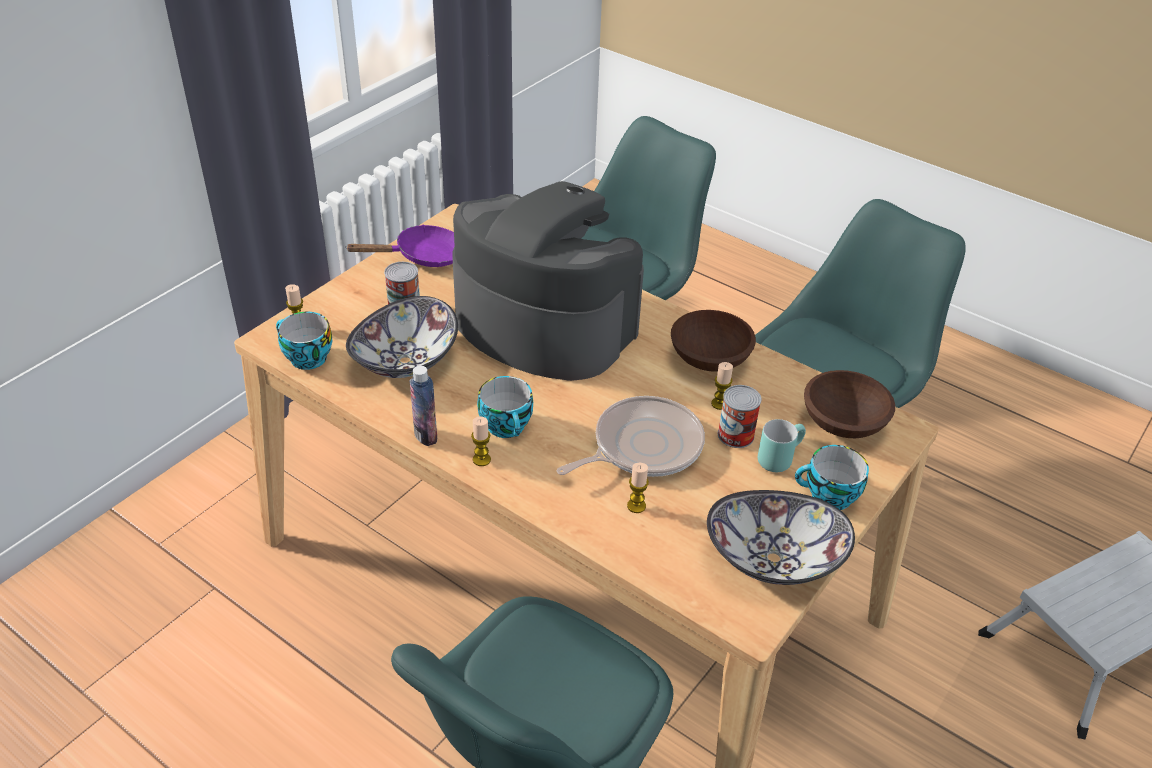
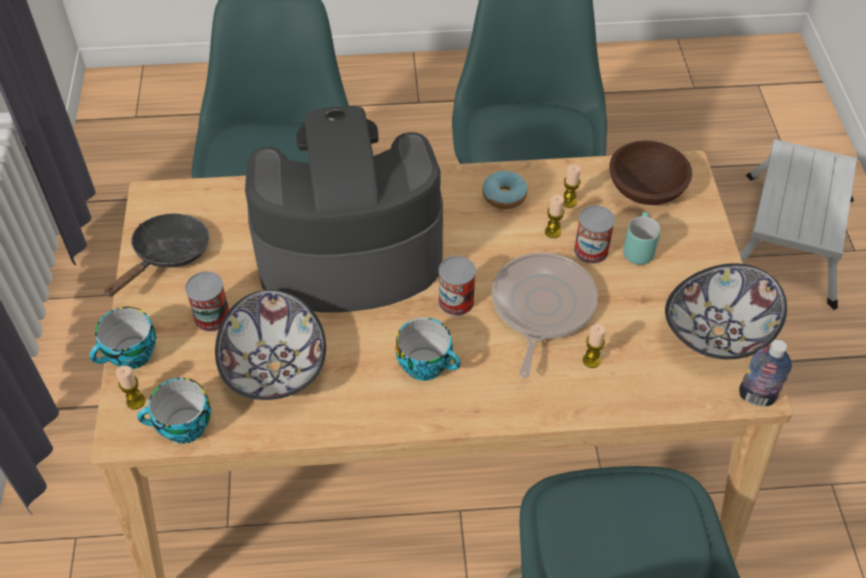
camera: 40 degrees left, 10 degrees up
purple frying pan [345,225,455,267] -> black frying pan [104,213,210,297]
bottle [410,366,437,446] -> bottle moved to [739,340,792,406]
candle [471,417,491,466] -> candle moved to [563,165,581,208]
brown bowl [671,310,756,372] -> donut [482,171,527,209]
cup [795,445,869,510] -> cup moved to [90,307,156,369]
none -> can [438,256,476,316]

